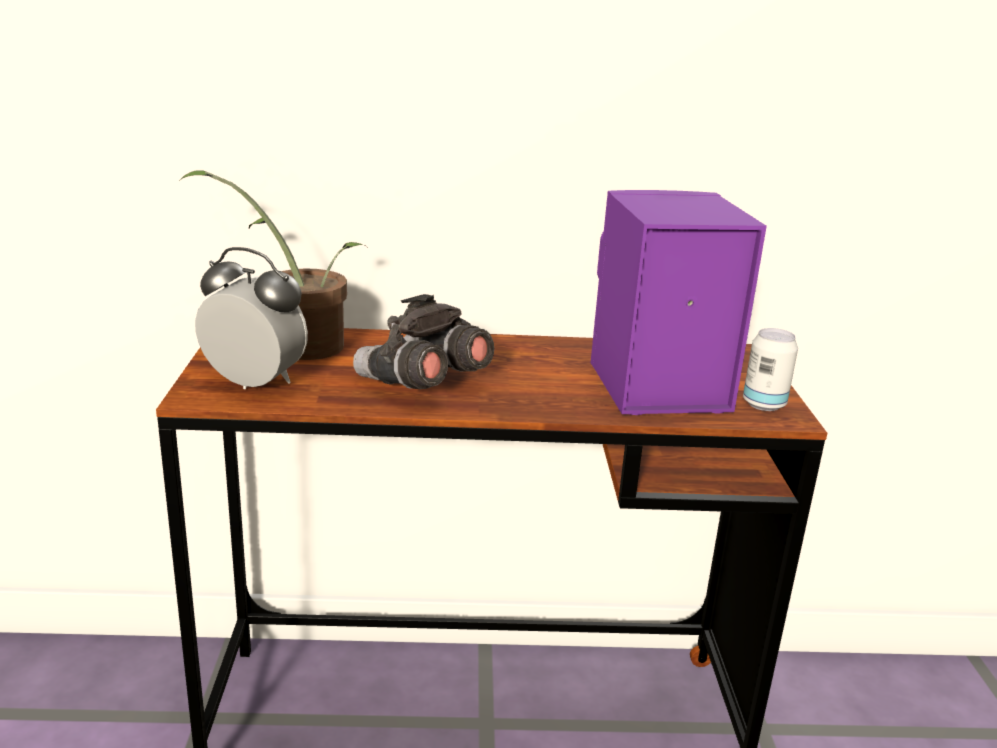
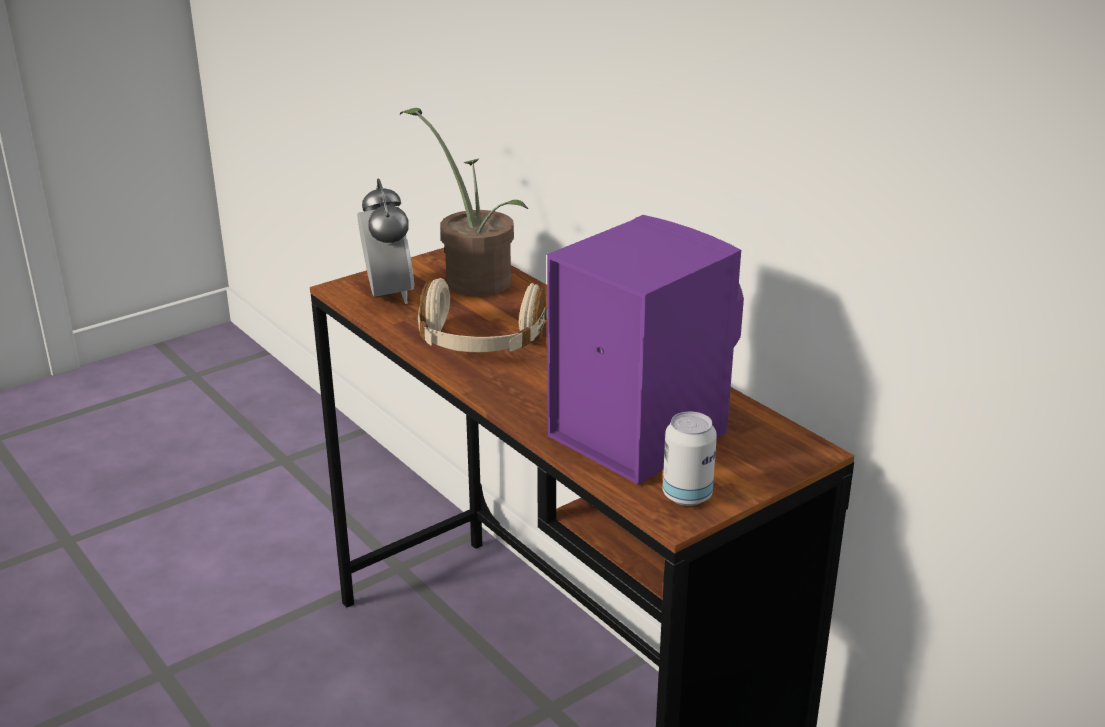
camera: 55 degrees right, 5 degrees up
grey binoculars [353,294,494,389] -> beige headphones [418,278,547,352]

